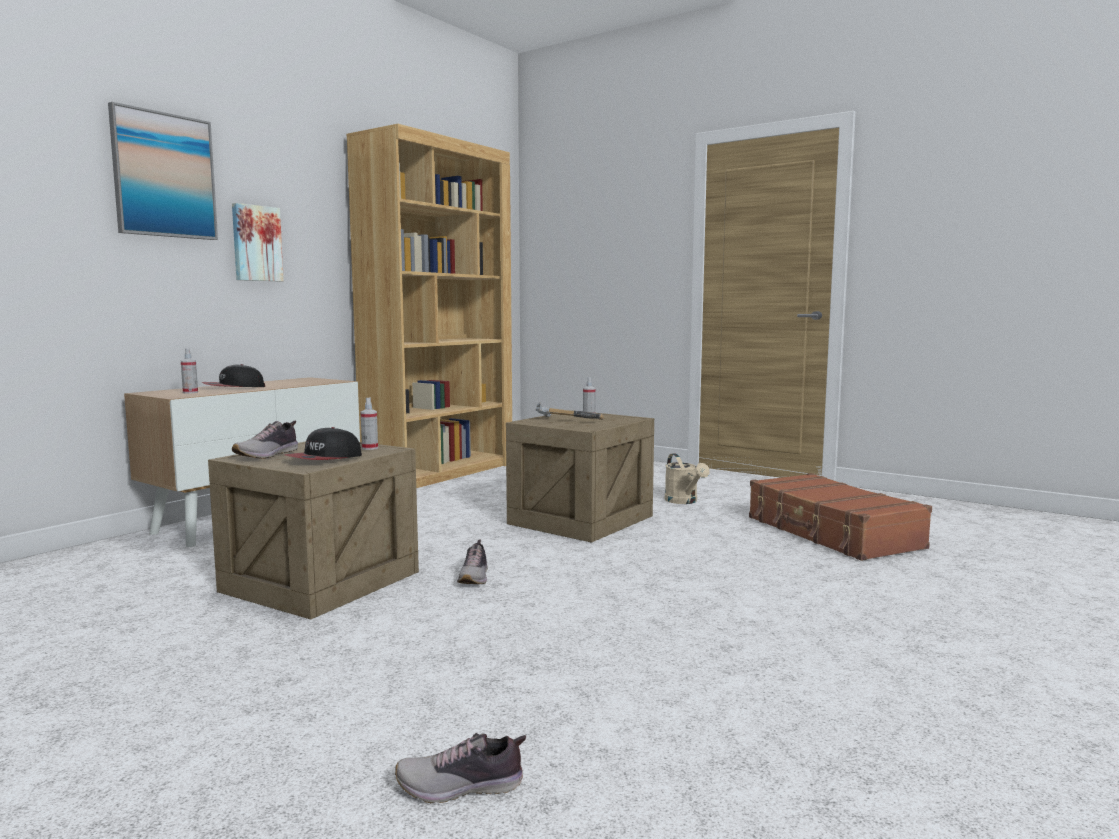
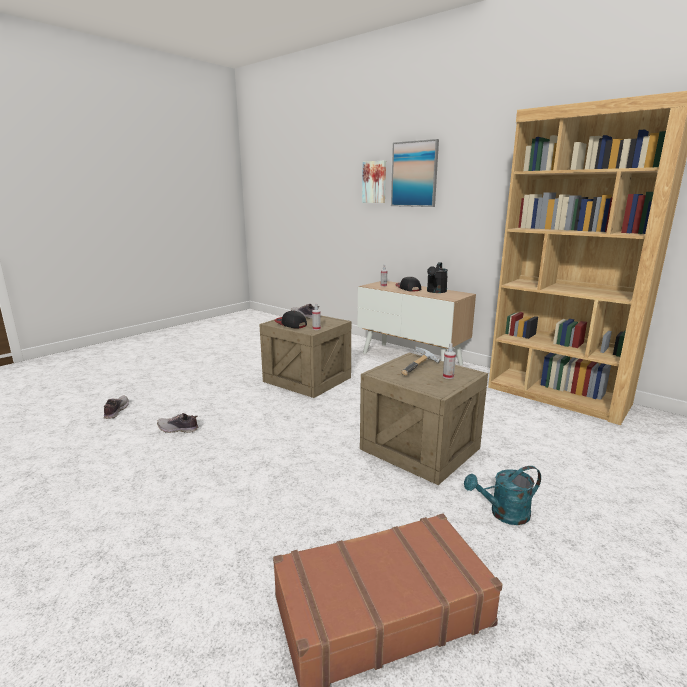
camera: 95 degrees right, 10 degrees up
picture [232,203,284,282] -> picture moved to [362,161,386,203]
shoe [457,540,488,584] -> shoe moved to [157,413,198,433]
beige watering can [664,453,710,504] -> turquoise watering can [464,466,541,525]
none -> black watering can [427,262,448,293]

